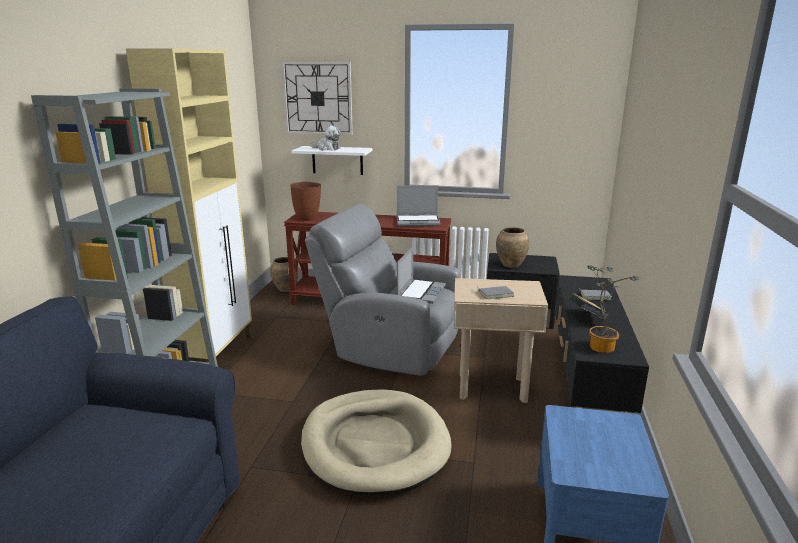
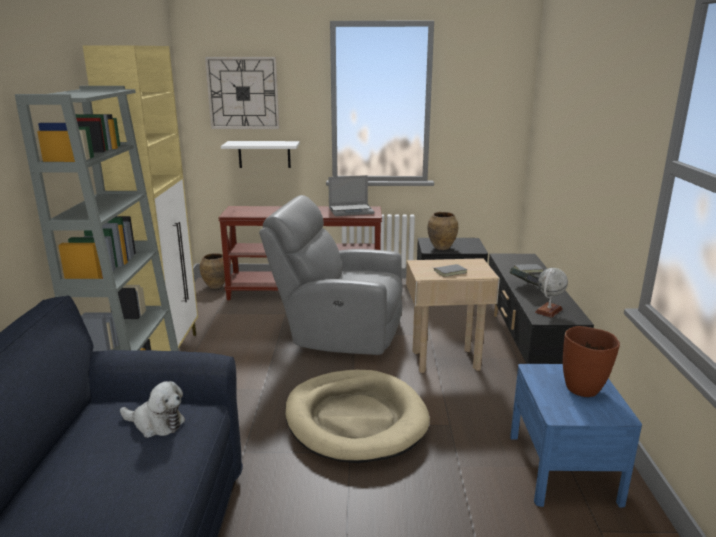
camera: 10 degrees left, 0 degrees up
brown vase [290,181,321,221] -> brown vase moved to [563,326,620,397]
plush toy [310,125,341,151] -> plush toy moved to [120,381,185,438]
laptop [397,247,446,304] -> none
potted plant [587,265,639,353] -> globe [535,268,568,318]

